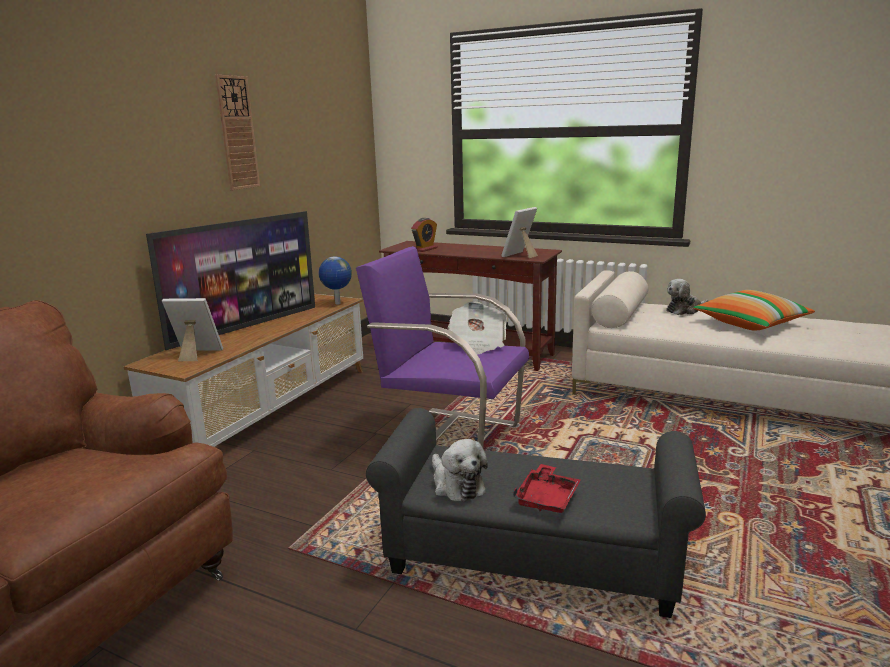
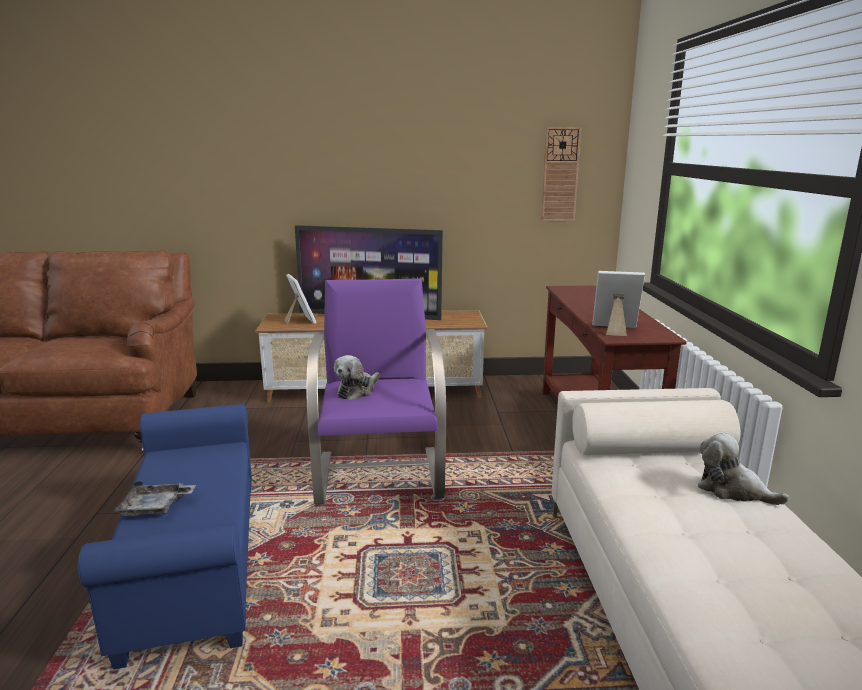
camera: 60 degrees right, 0 degrees up
wall clock [215,75,260,190] -> wall clock moved to [541,127,581,221]
globe [319,256,352,305] -> none
grey ottoman [366,408,706,618] -> blue ottoman [78,404,252,670]
alarm clock [411,218,438,252] -> none
plush toy [432,439,488,502] -> plush toy moved to [334,355,379,400]
newspaper [448,302,506,355] -> none
red tray [513,464,581,513] -> grey tray [114,481,196,516]
pillow [693,290,815,331] -> none

